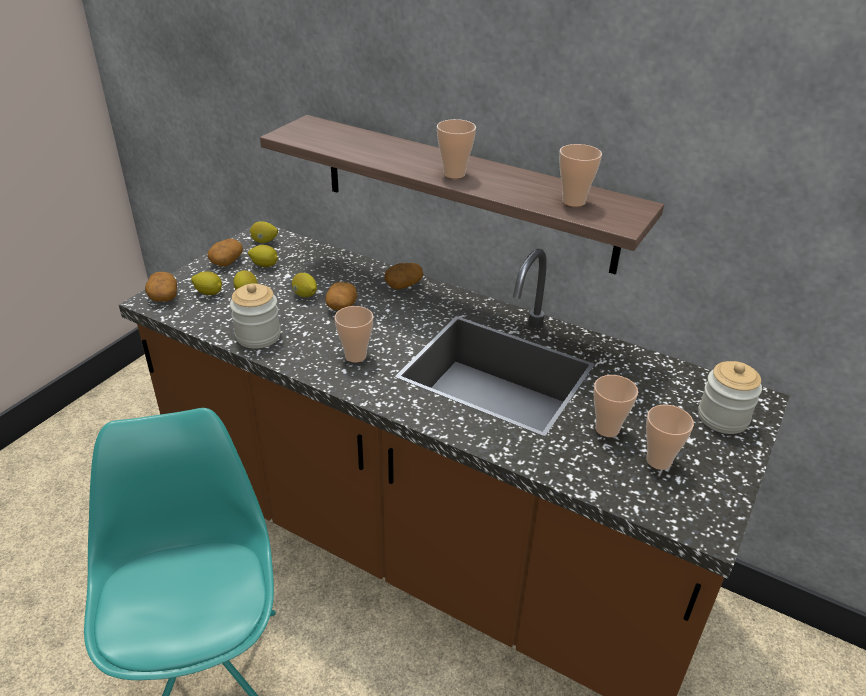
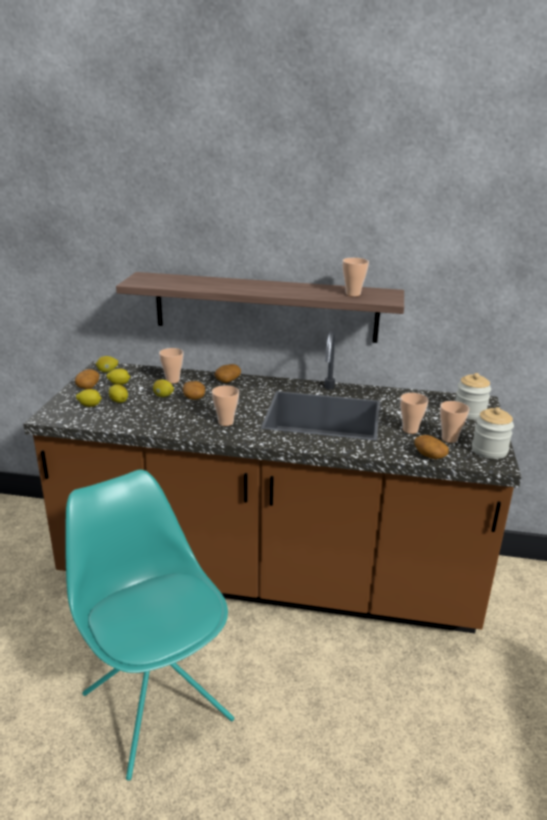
camera: 20 degrees left, 10 degrees down
potato [145,272,177,302] -> potato moved to [414,435,449,459]
jar [230,284,281,348] -> jar moved to [472,407,514,459]
cup [437,119,476,179] -> cup moved to [159,348,183,383]

